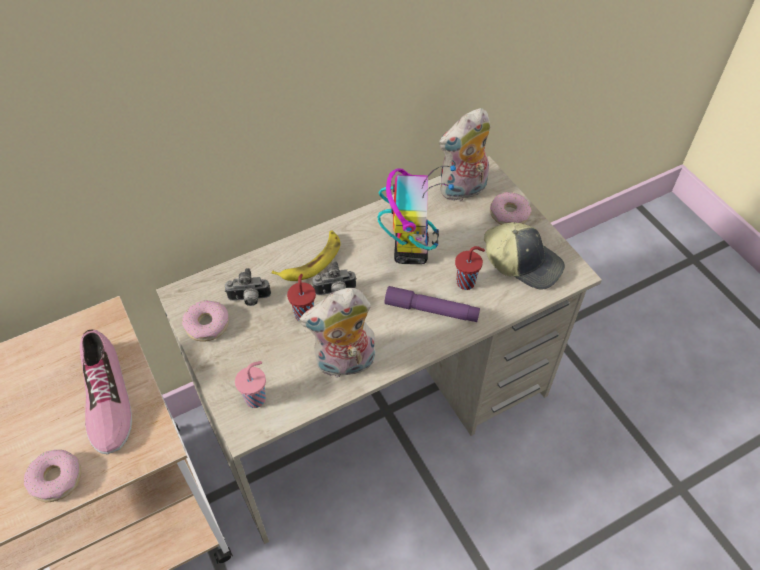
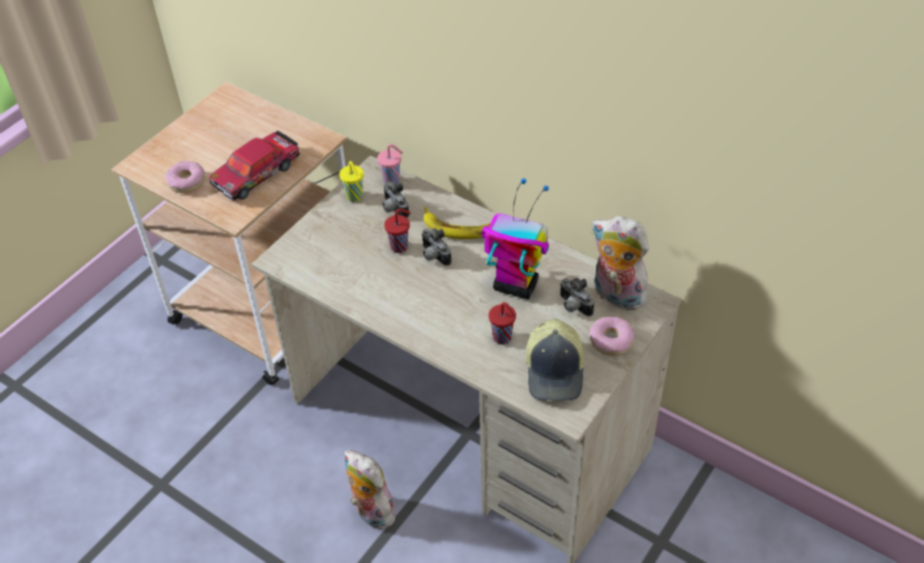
camera: 65 degrees right, 5 degrees down
shoe [80,330,132,454] -> toy car [209,131,300,201]
donut [182,301,229,342] -> yellow cup [339,161,364,202]
pink cup [235,361,266,408] -> pink cup moved to [377,144,403,184]
plush toy [299,288,375,378] -> plush toy moved to [345,450,399,529]
toy robot [378,165,456,264] -> toy robot turned 135 degrees counterclockwise [482,179,549,299]
purple flashlight [385,286,480,322] -> none
none -> camera [560,278,594,317]

